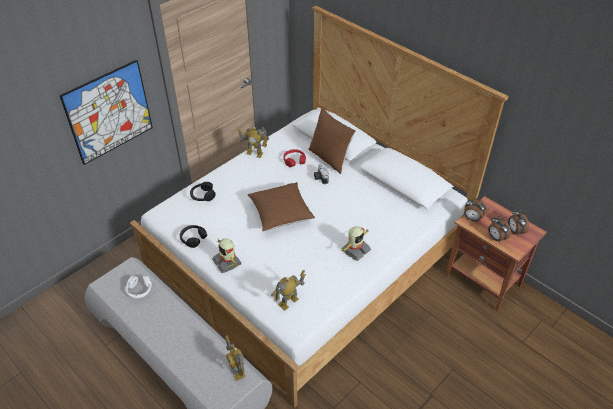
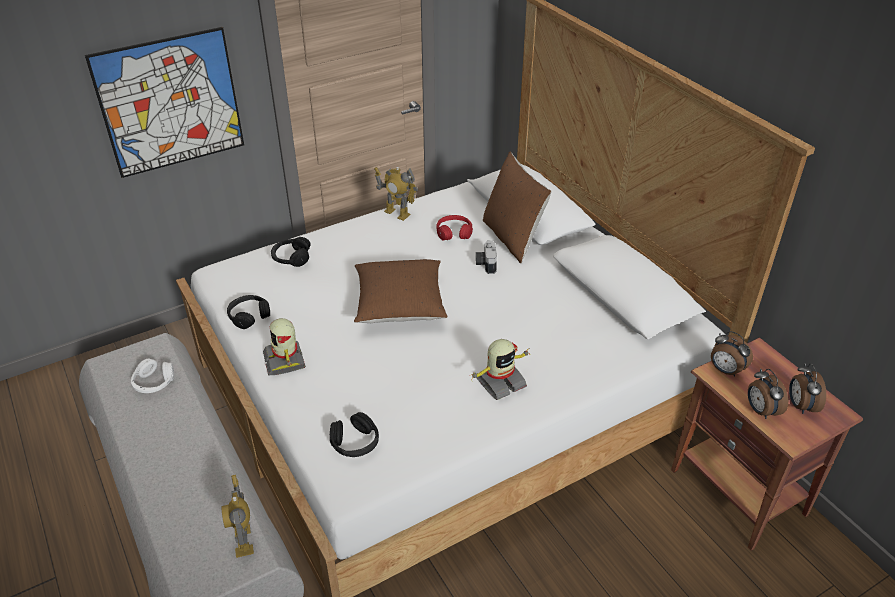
camera: 15 degrees right, 5 degrees down
toy robot [271,270,306,311] -> black headphones [330,412,379,457]

